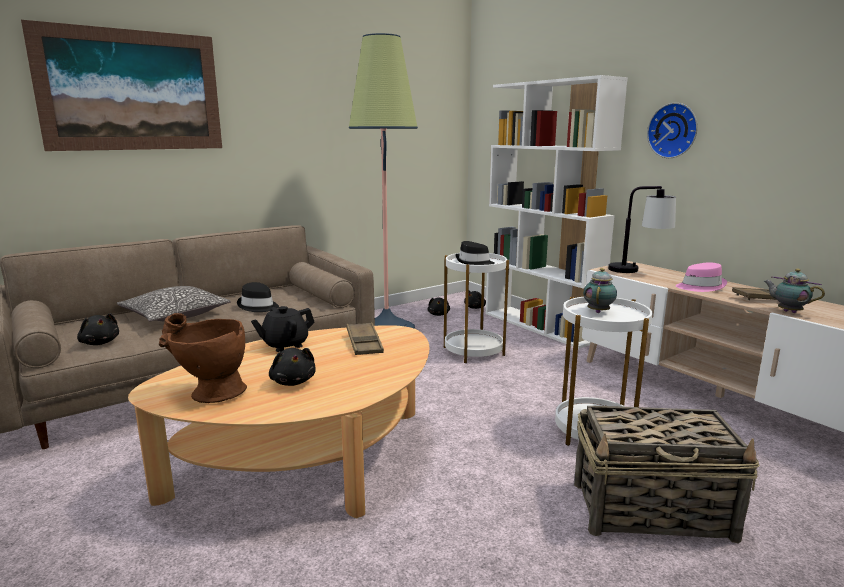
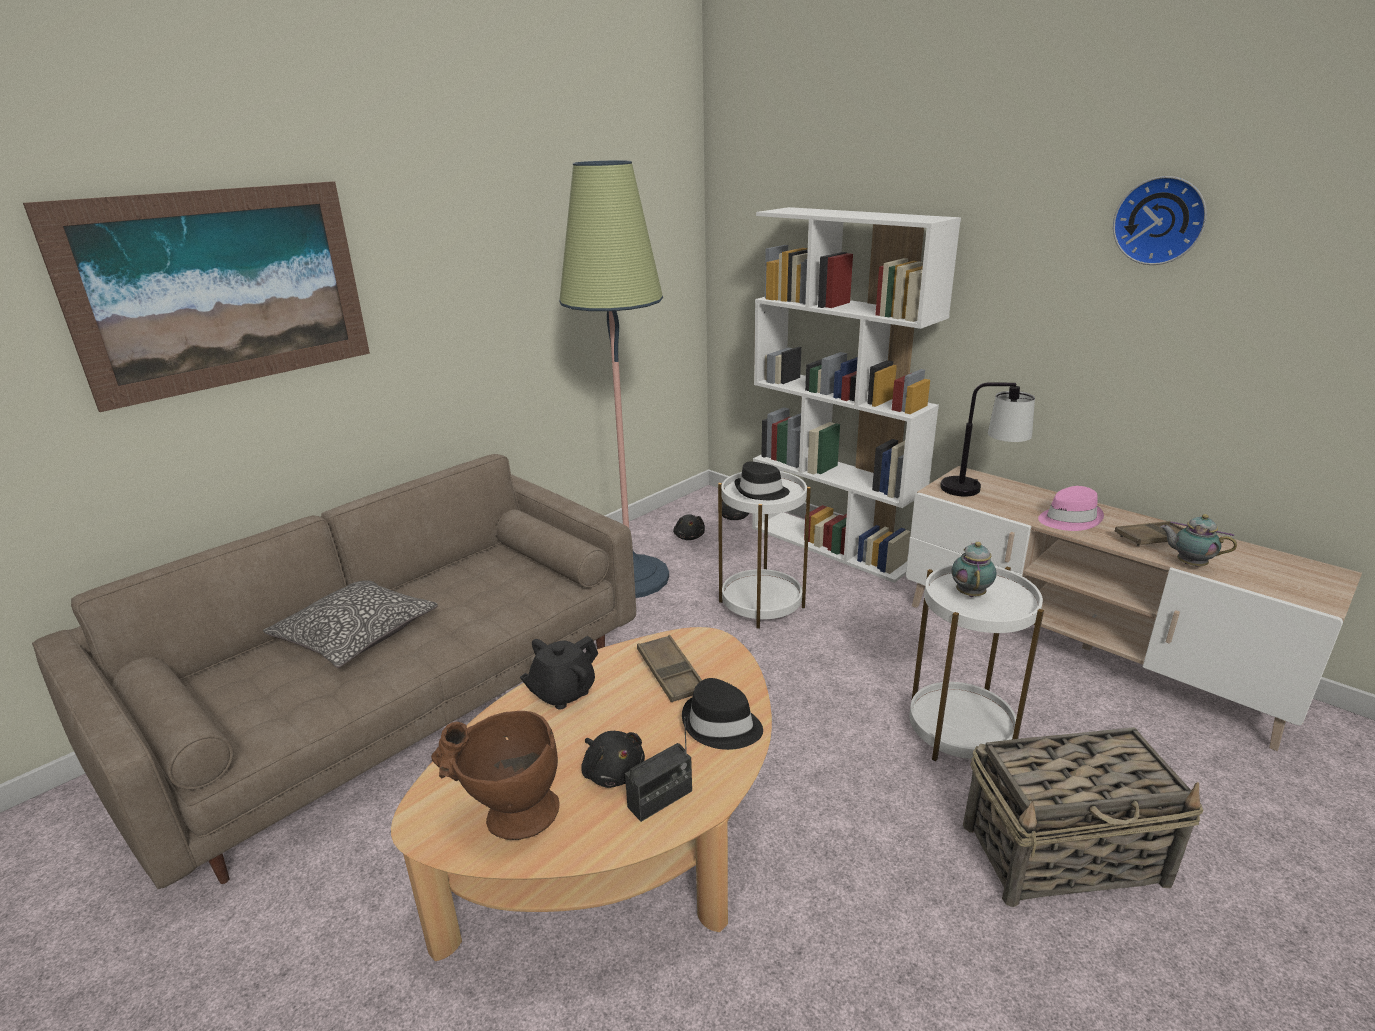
camera: 10 degrees left, 10 degrees up
black plush toy [77,313,119,345] -> none
black hat [237,282,279,312] -> black hat moved to [682,678,763,750]
wall clock [647,103,698,158] -> wall clock moved to [1113,176,1207,265]
none -> radio [625,717,692,822]

